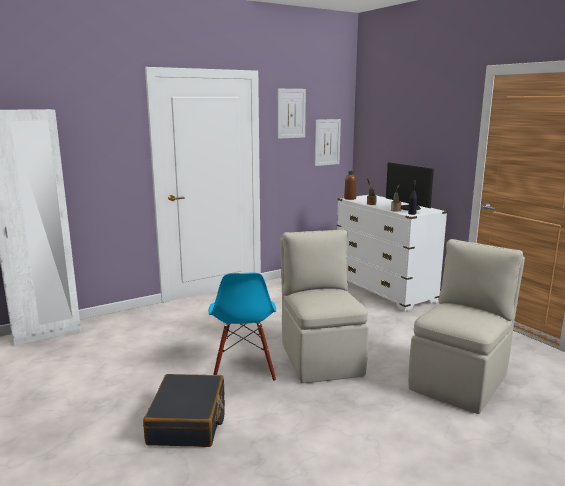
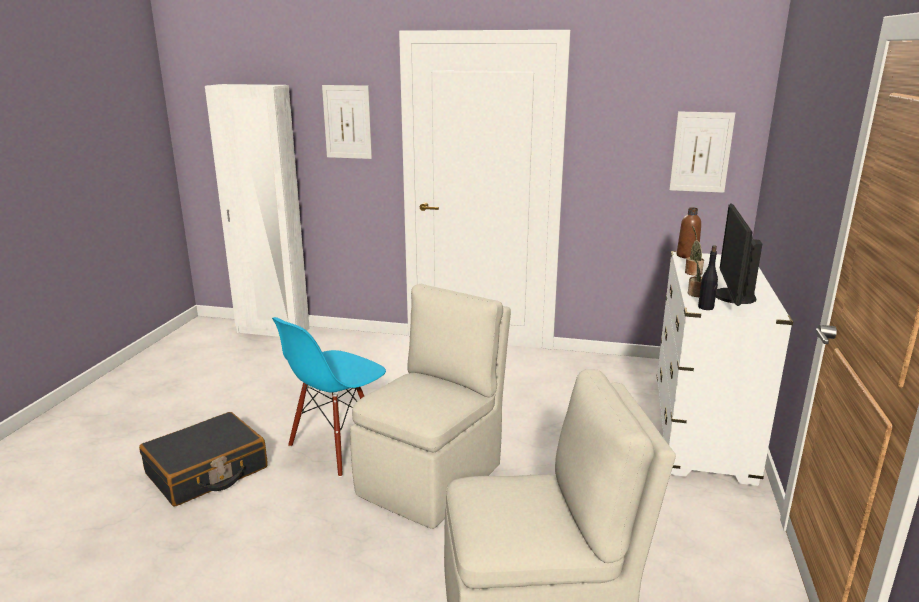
camera: 45 degrees right, 5 degrees up
picture [278,89,306,139] -> picture moved to [322,85,372,159]

